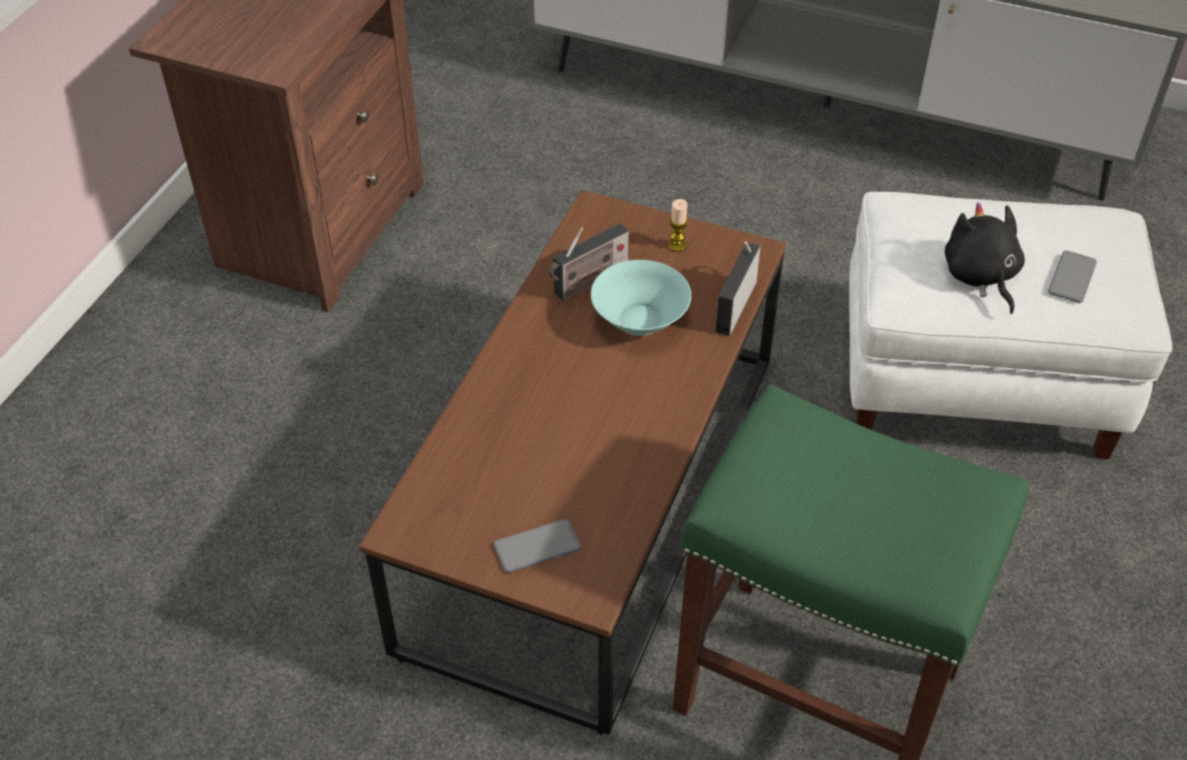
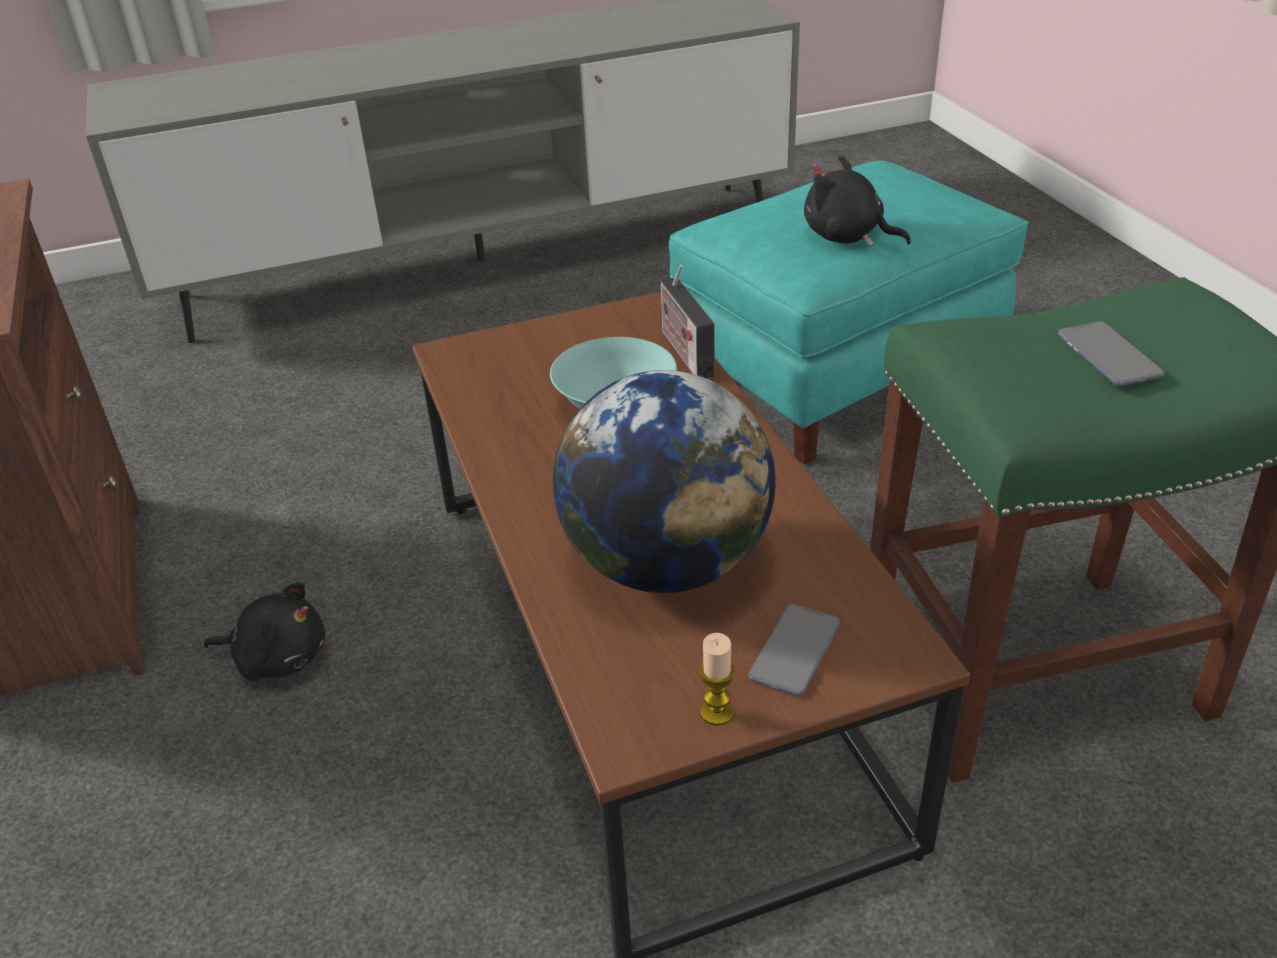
camera: 40 degrees left, 10 degrees down
radio [548,223,629,301] -> none
candle [668,199,688,252] -> candle moved to [700,633,735,726]
white ottoman [849,192,1172,459] -> turquoise ottoman [669,160,1029,464]
phone [1048,251,1097,303] -> phone moved to [1058,321,1165,386]
none -> black plush toy [204,582,325,681]
none -> globe [553,370,776,593]

